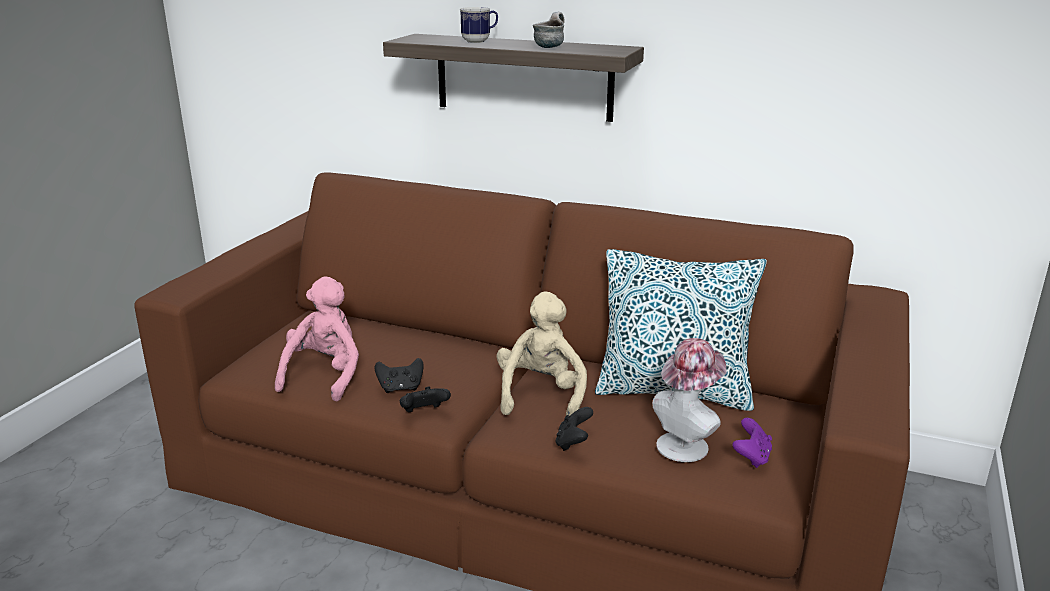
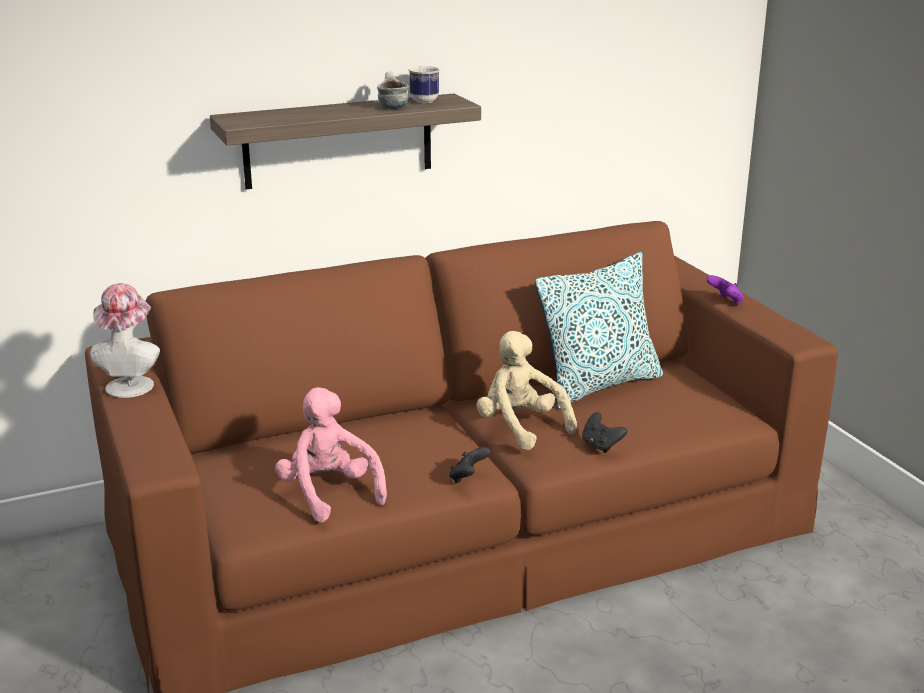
camera: 45 degrees left, 0 degrees up
black game controller [375,358,424,393] -> none
mug [460,7,498,43] -> mug moved to [409,66,440,103]
hat [652,338,726,462] -> hat moved to [90,283,160,398]
purple game controller [733,418,772,468] -> purple game controller moved to [706,275,744,305]

